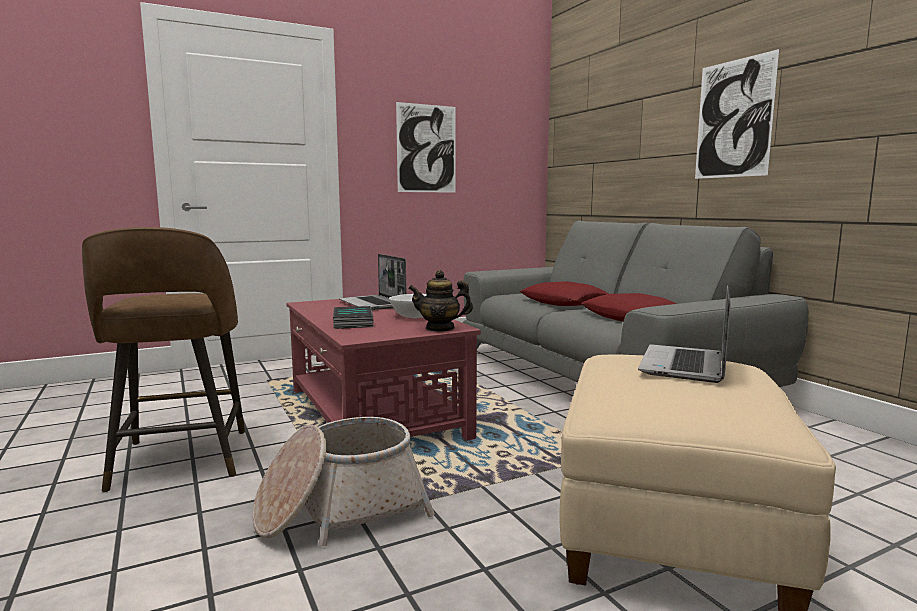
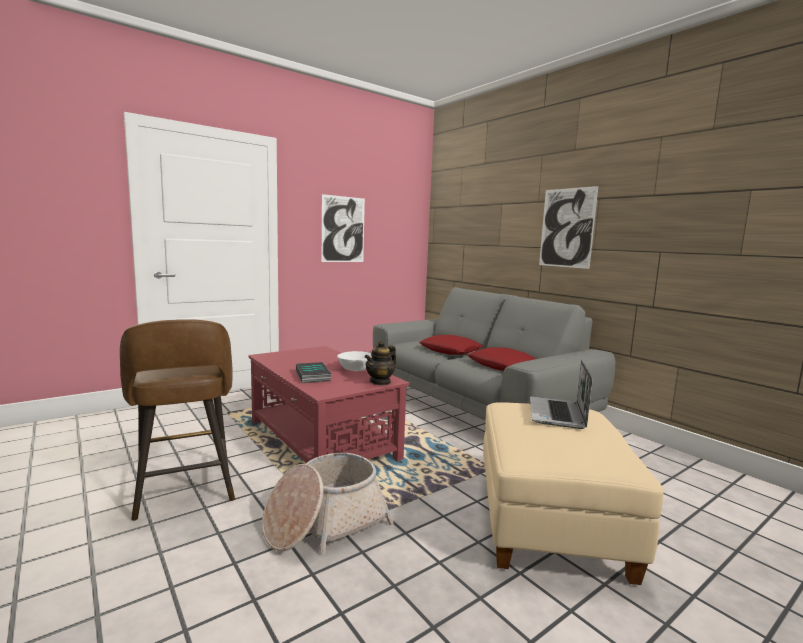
camera: 10 degrees left, 0 degrees up
laptop [339,254,406,310] -> none
teapot [408,270,473,332] -> teapot turned 45 degrees counterclockwise [365,341,396,385]

